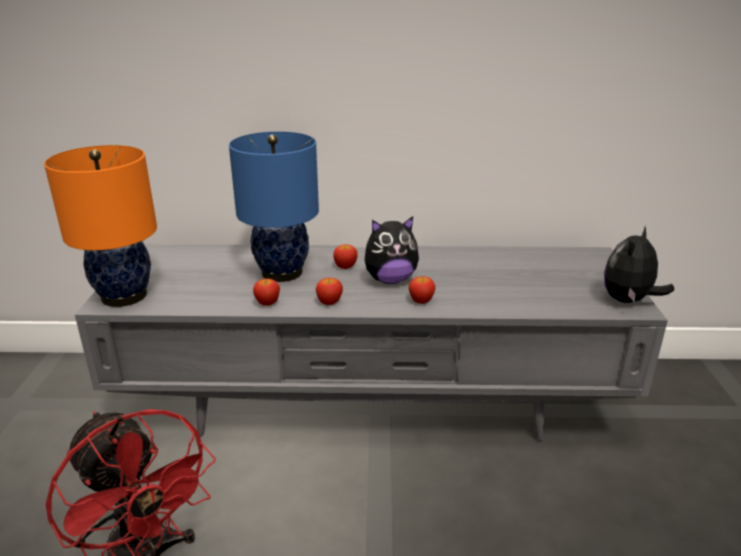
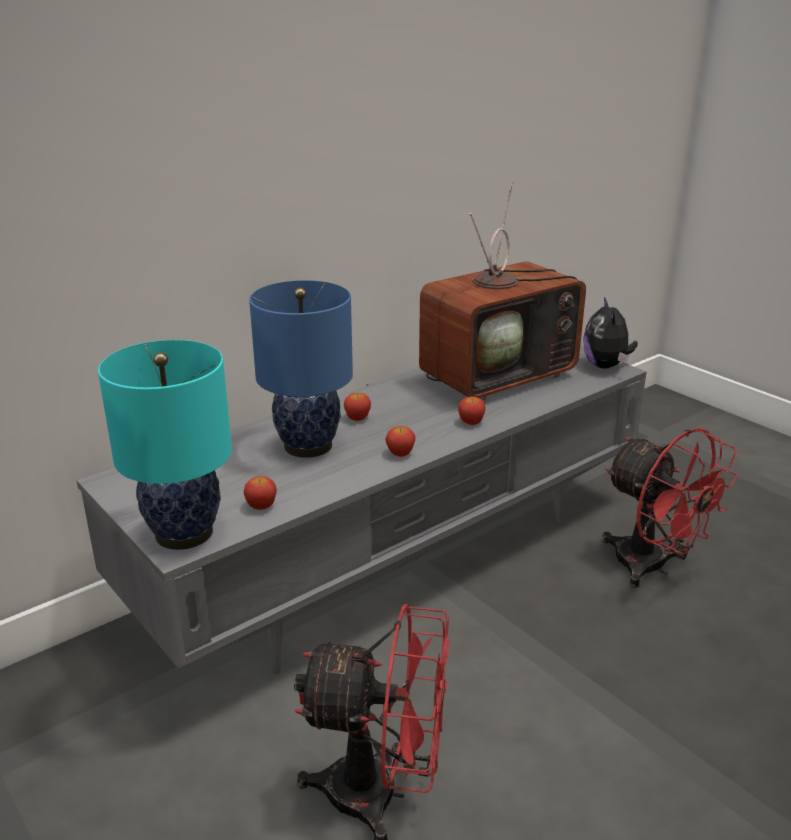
camera: 40 degrees left, 0 degrees up
orange table lamp [44,145,157,307] -> turquoise table lamp [98,340,232,550]
apple [253,279,280,306] -> apple moved to [244,476,277,510]
plush toy [365,217,419,284] -> none
none -> television [419,181,586,400]
none -> red fan [602,428,739,588]

